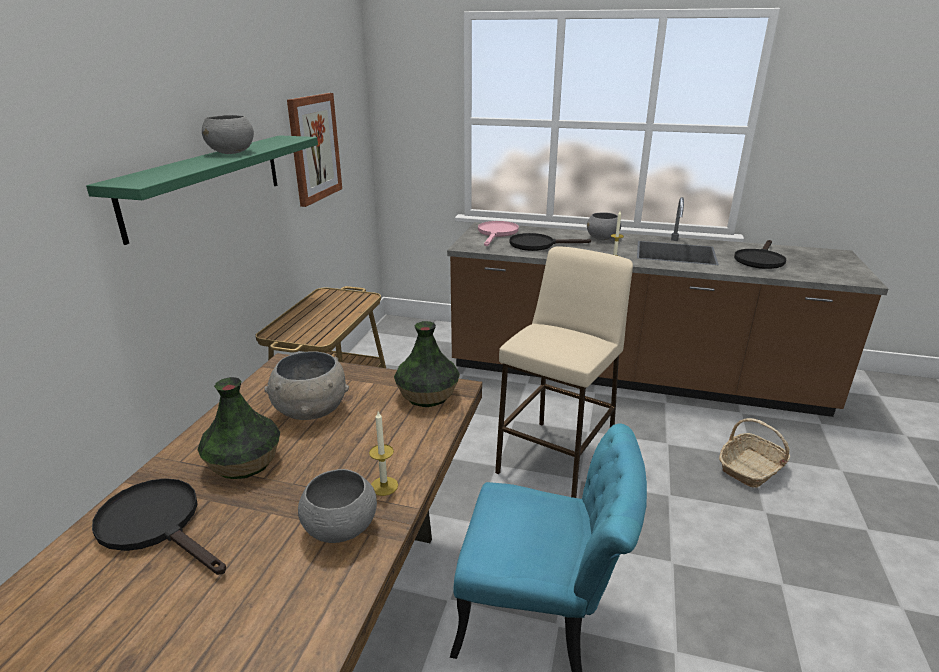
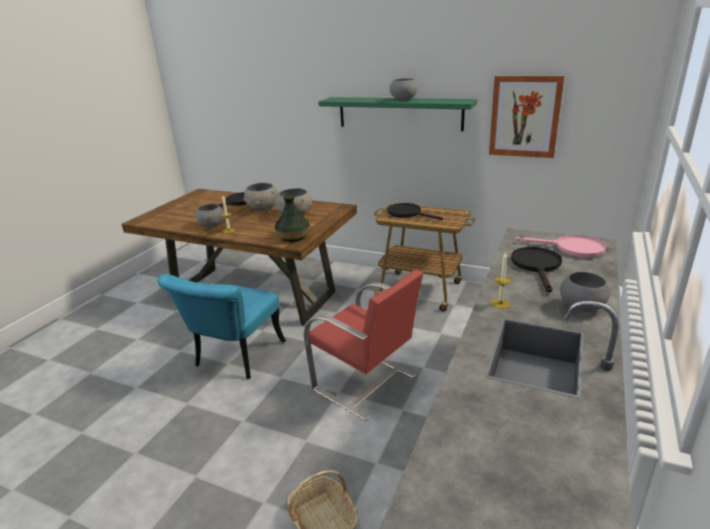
camera: 100 degrees right, 0 degrees up
vase [197,377,280,479] -> grey bowl [243,183,278,211]
beige stool [495,246,633,498] -> red chair [304,269,423,421]
black frying pan [734,240,786,269] -> black frying pan moved to [388,203,443,220]

